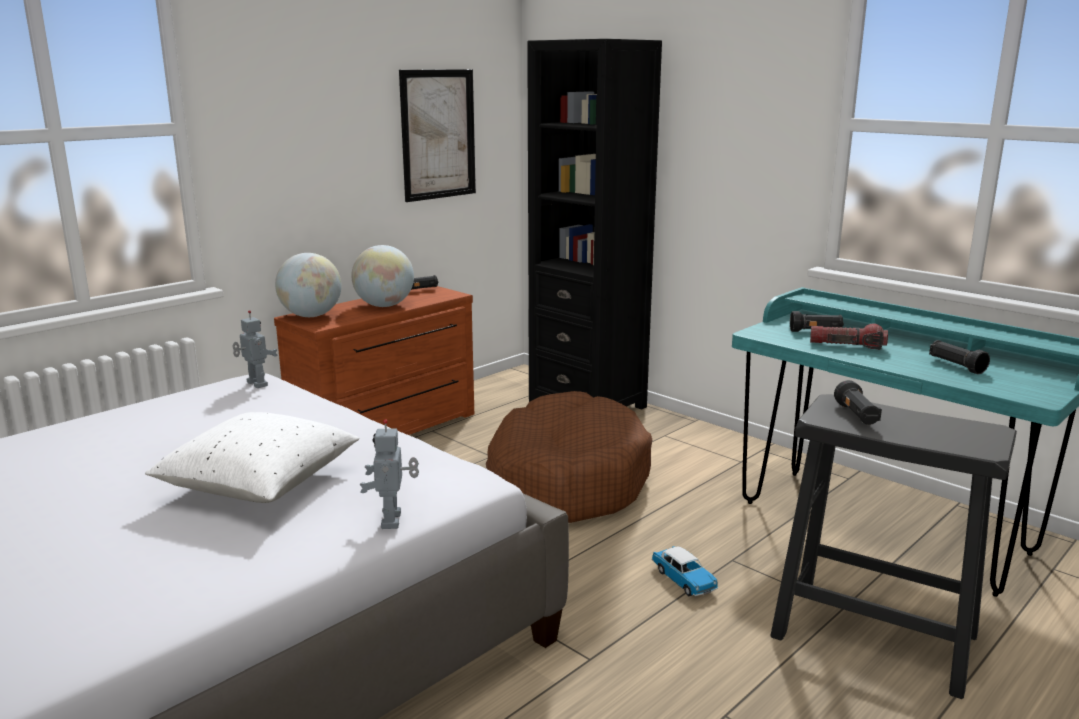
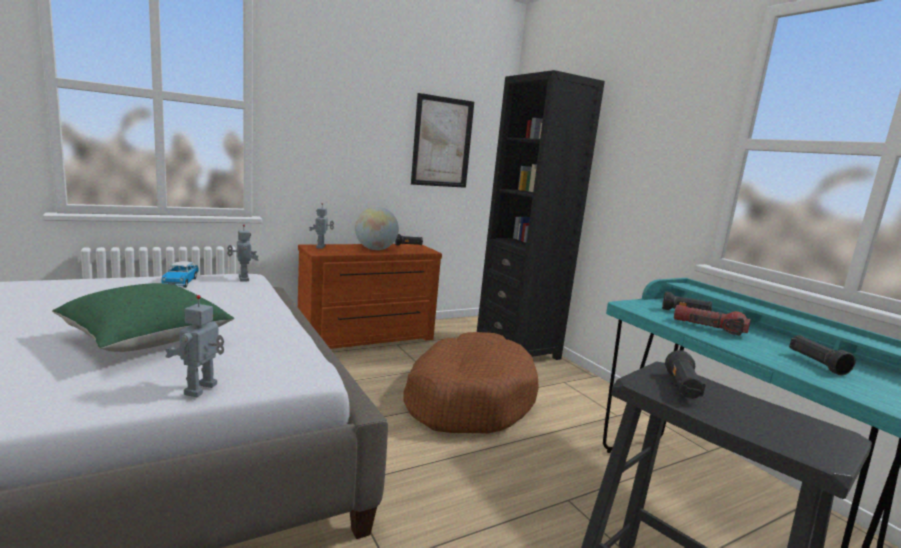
camera: 15 degrees right, 5 degrees down
white pillow [145,412,359,503] -> green pillow [52,283,234,352]
globe [275,253,341,317] -> toy robot [309,203,334,249]
toy car [652,546,718,596] -> toy car moved to [161,261,199,288]

